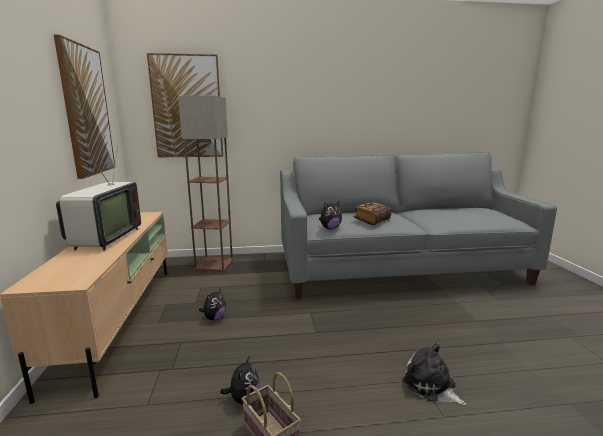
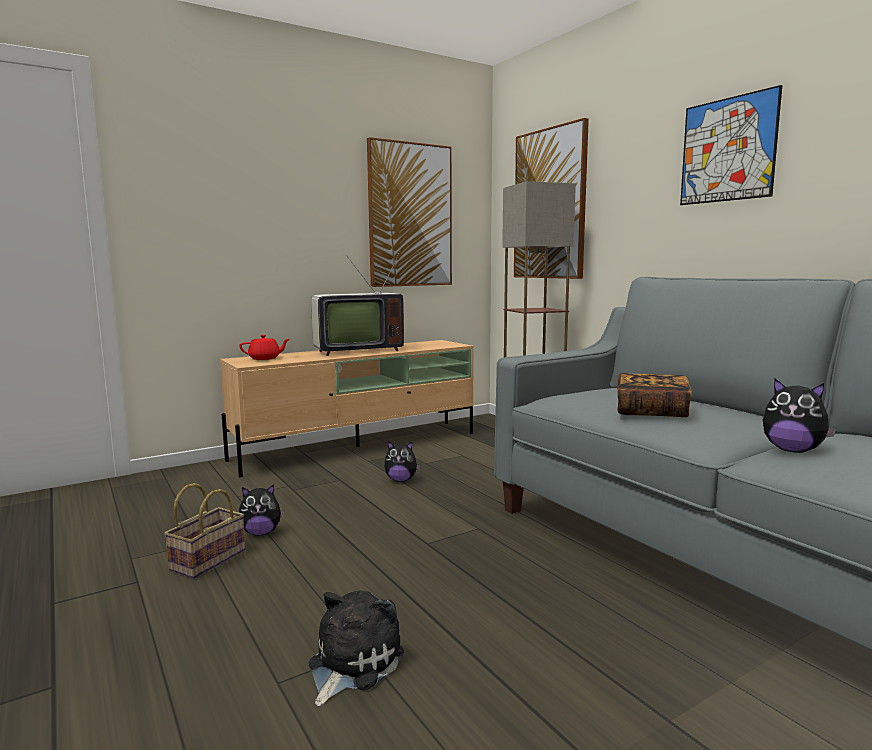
camera: 65 degrees right, 5 degrees down
plush toy [319,201,342,229] -> plush toy moved to [763,378,836,453]
none -> red teapot [240,335,290,360]
none -> picture [680,85,782,205]

